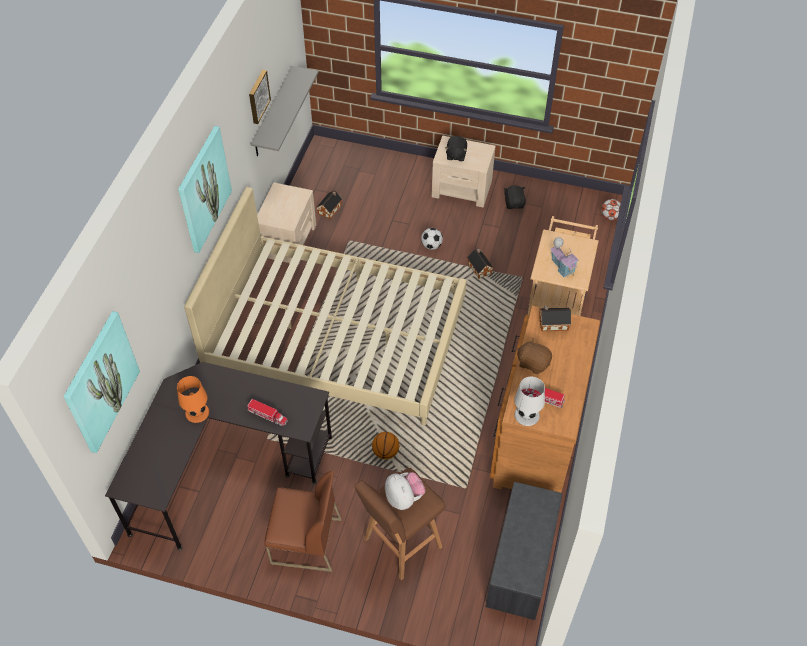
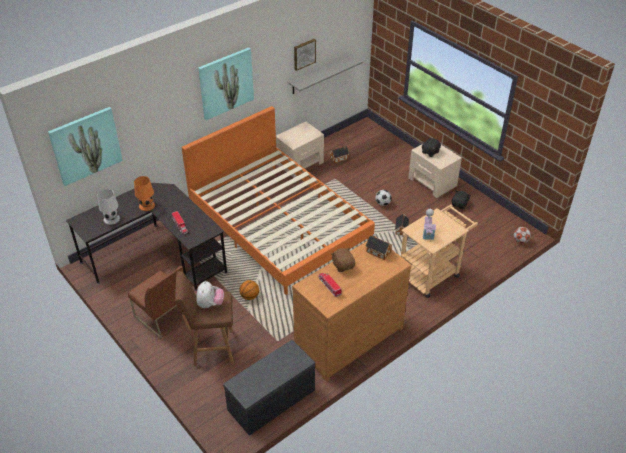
camera: 35 degrees right, 10 degrees down
beige bed [184,187,466,425] -> orange bed [182,106,375,295]
white table lamp [514,377,545,426] -> white table lamp moved to [97,189,120,225]

